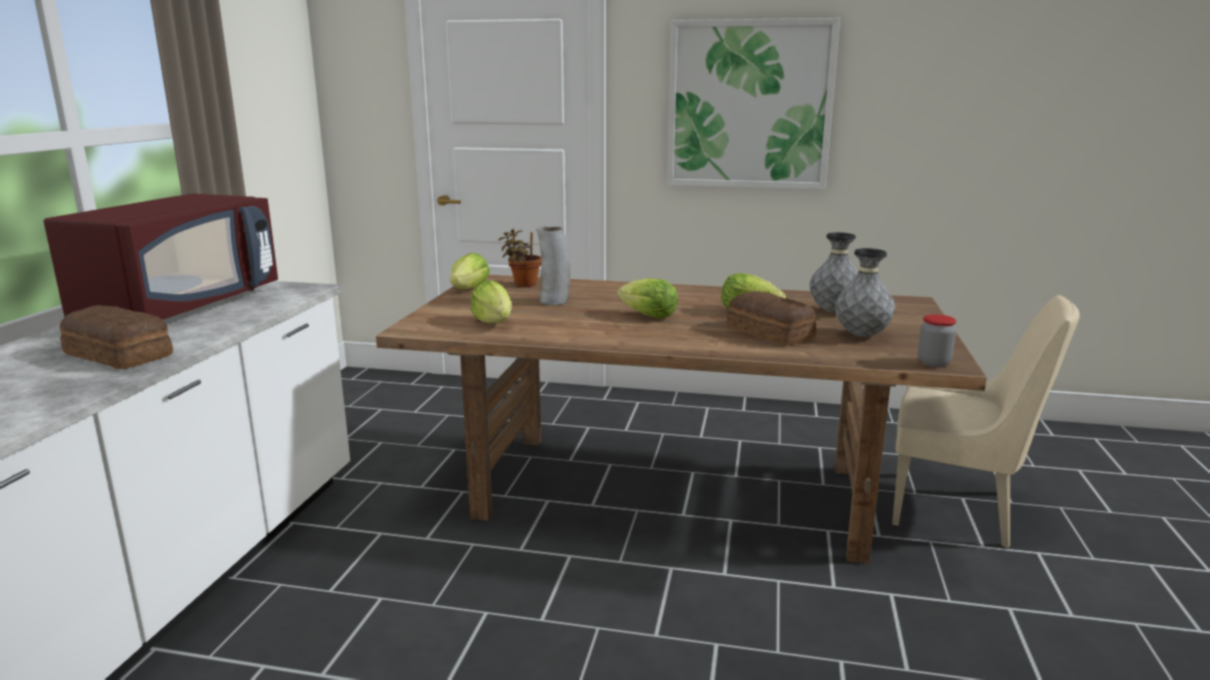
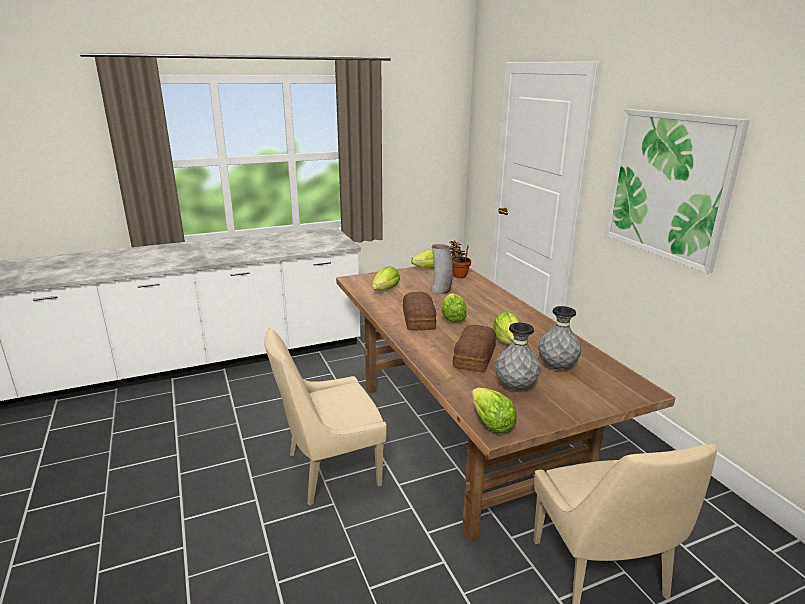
camera: 55 degrees right, 5 degrees up
red microwave [44,194,278,320] -> none
bread [59,305,173,369] -> bread moved to [403,292,437,330]
jar [918,314,956,367] -> lettuce [471,388,517,433]
none -> beige chair [264,328,387,506]

